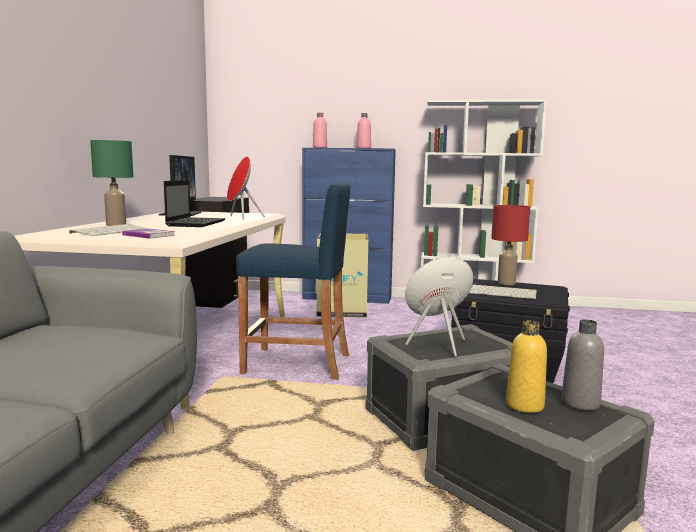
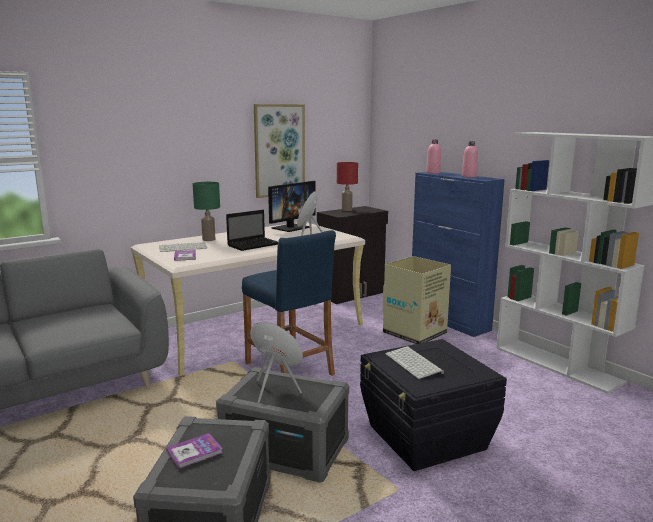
camera: 45 degrees right, 5 degrees up
red table lamp [491,205,530,285] -> red table lamp moved to [337,162,358,211]
yellow bottle [506,321,547,413] -> book [166,433,223,469]
grey bottle [561,319,604,410] -> none
none -> picture [254,104,305,198]

